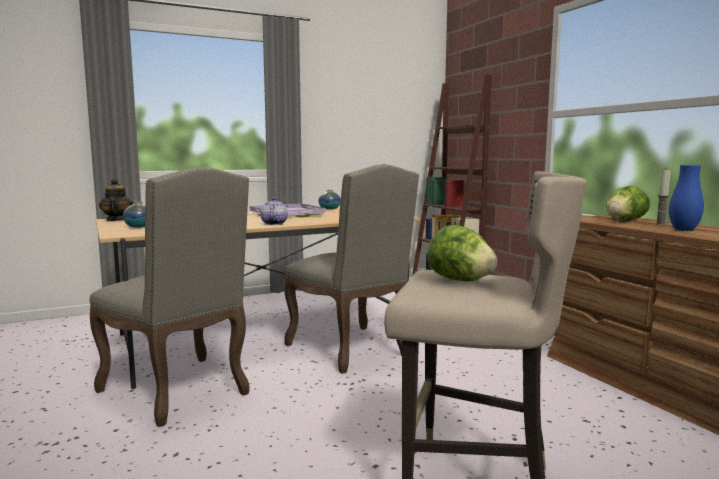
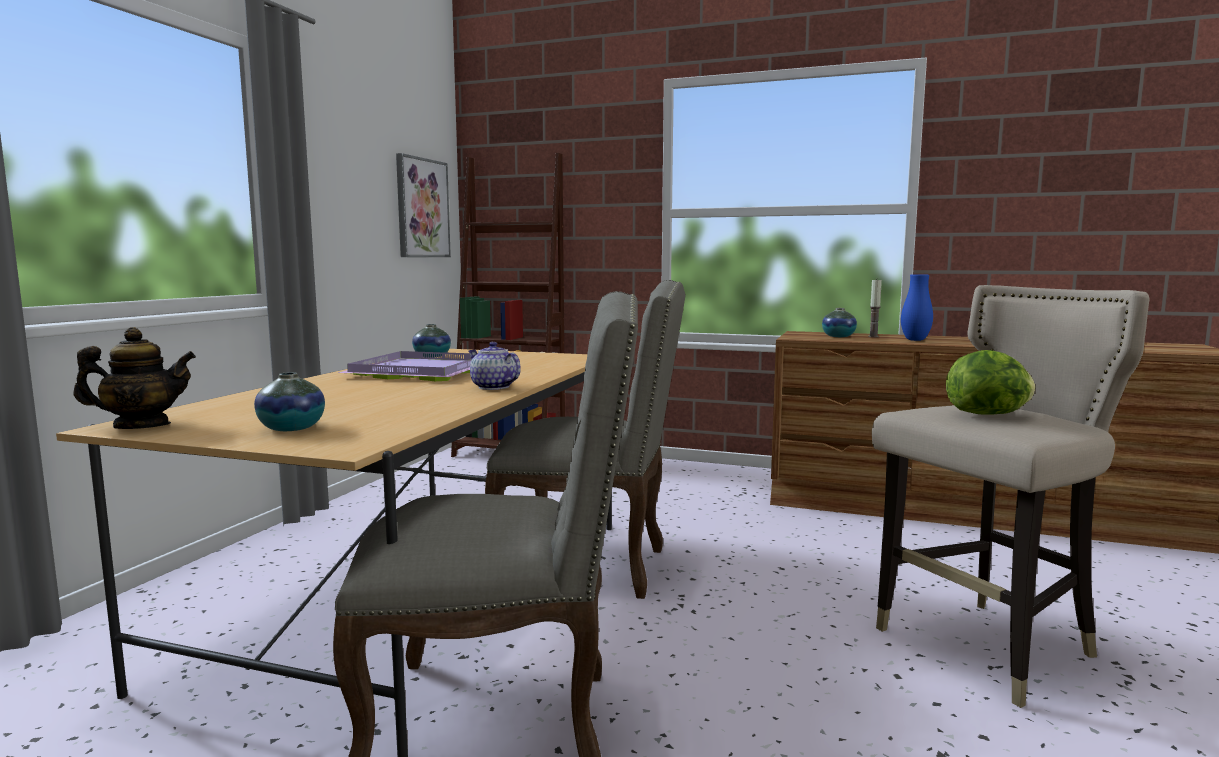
camera: 45 degrees left, 0 degrees up
teapot [99,178,133,221] -> teapot turned 135 degrees clockwise [73,327,196,429]
lettuce [606,186,650,221] -> vase [822,308,857,337]
none -> picture [396,153,451,257]

